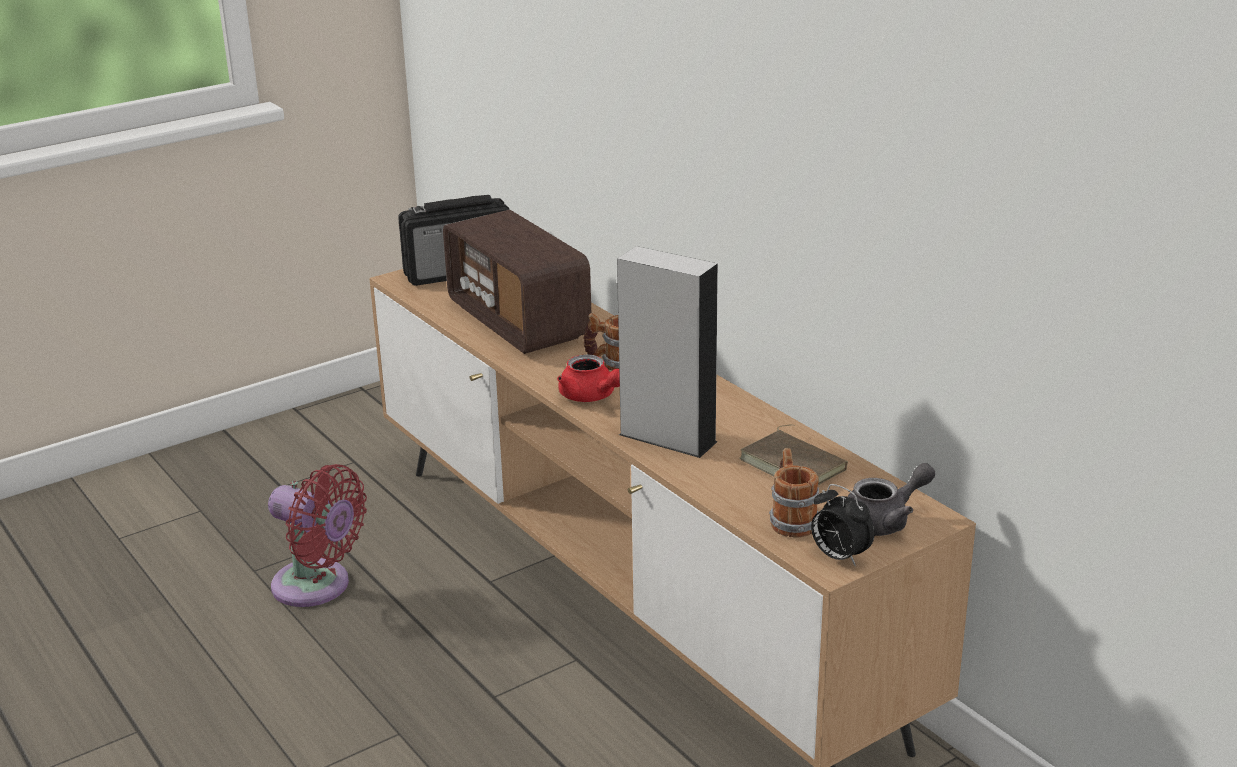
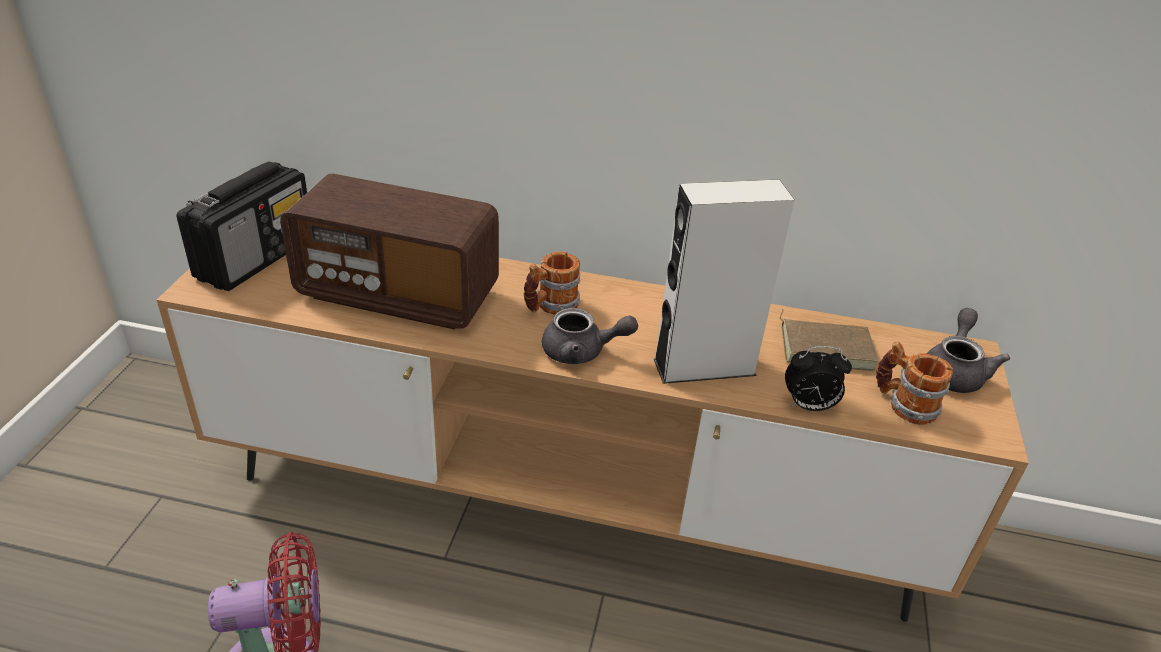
camera: 45 degrees left, 10 degrees up
red teapot [557,354,620,402] -> grey teapot [542,308,638,364]
alarm clock [811,484,875,567] -> alarm clock moved to [785,346,852,411]

